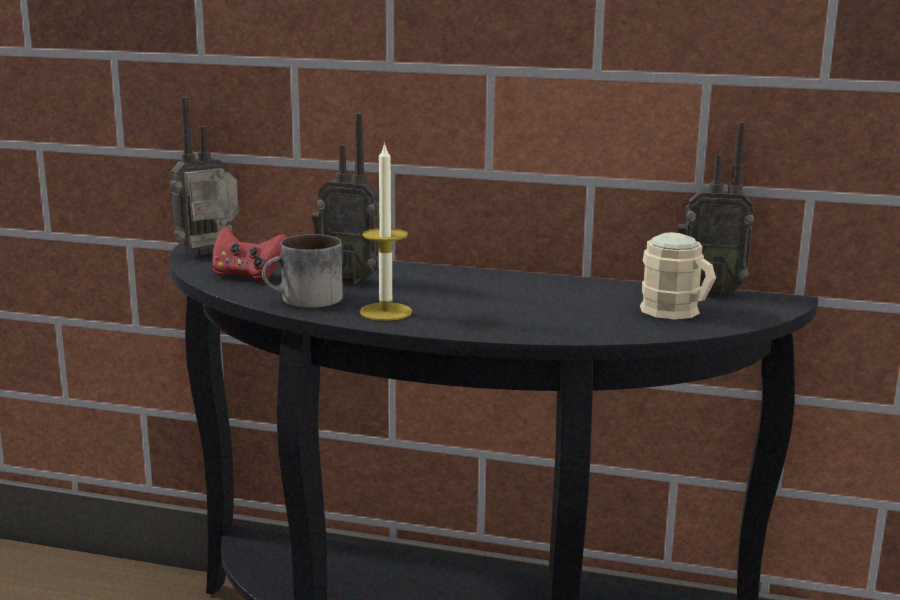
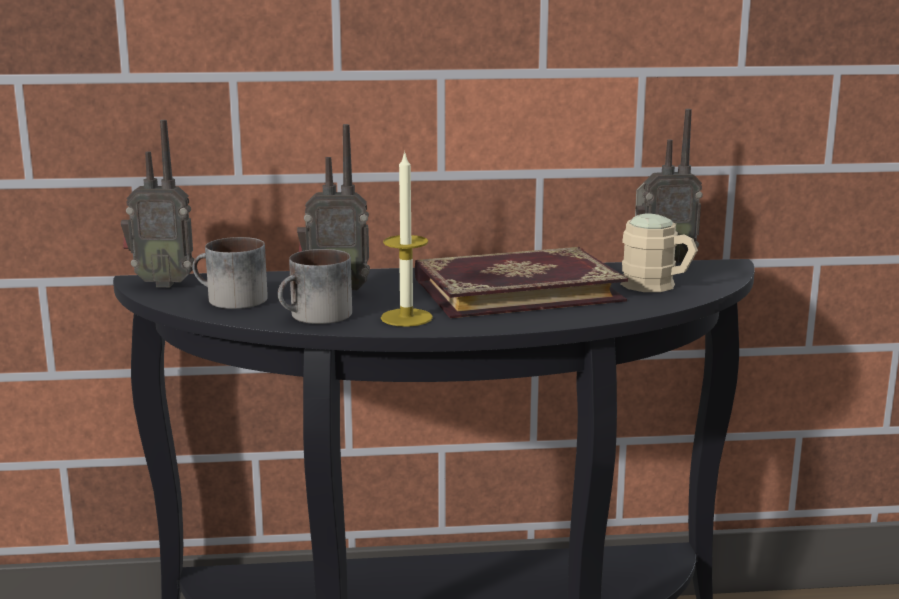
camera: 20 degrees left, 0 degrees up
radio [170,97,239,255] -> radio turned 120 degrees counterclockwise [121,120,195,287]
red game controller [212,227,287,281] -> mug [192,237,268,309]
none -> book [415,247,628,318]

